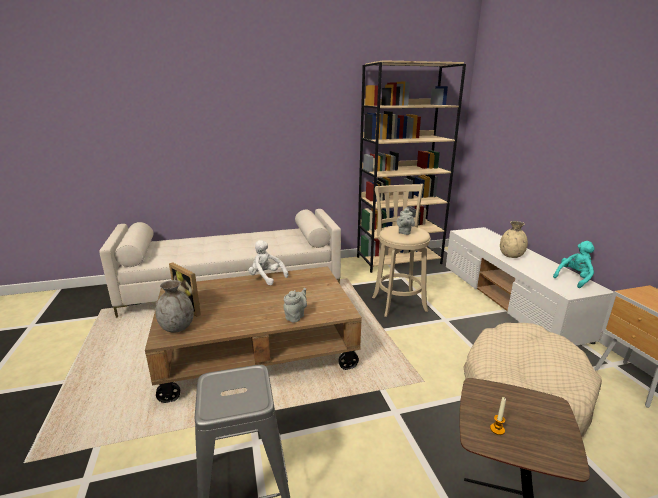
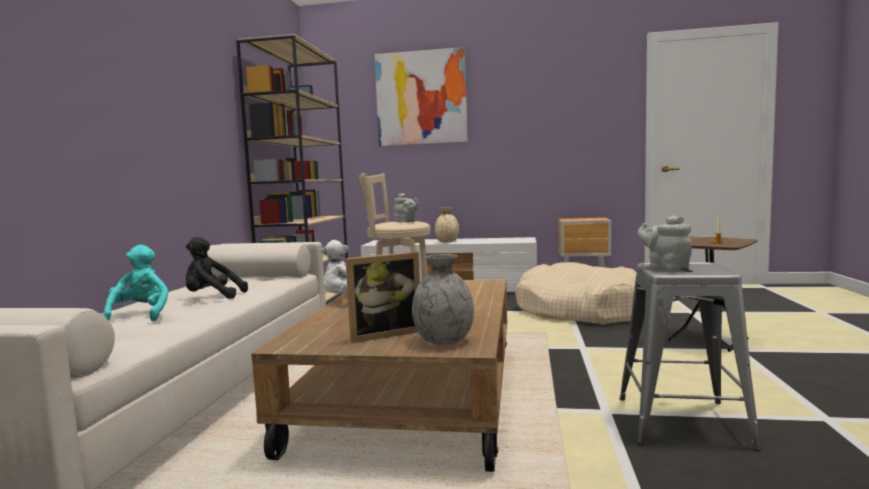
camera: 65 degrees left, 15 degrees down
grey teapot [283,288,307,323] -> grey teapot moved to [637,215,692,270]
turquoise plush toy [553,241,595,288] -> turquoise plush toy moved to [103,245,169,321]
none -> black plush toy [186,237,248,299]
none -> picture [374,47,468,146]

